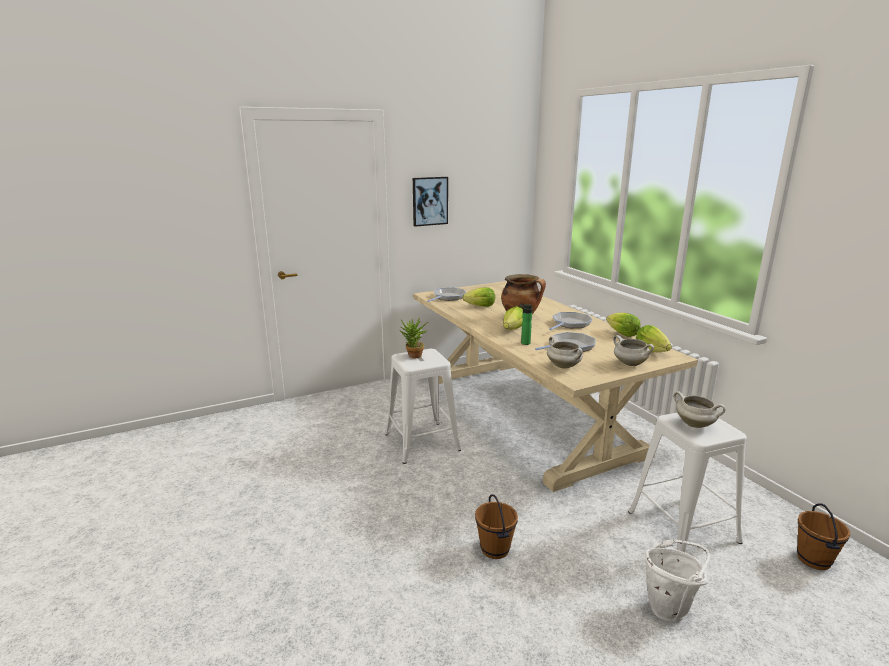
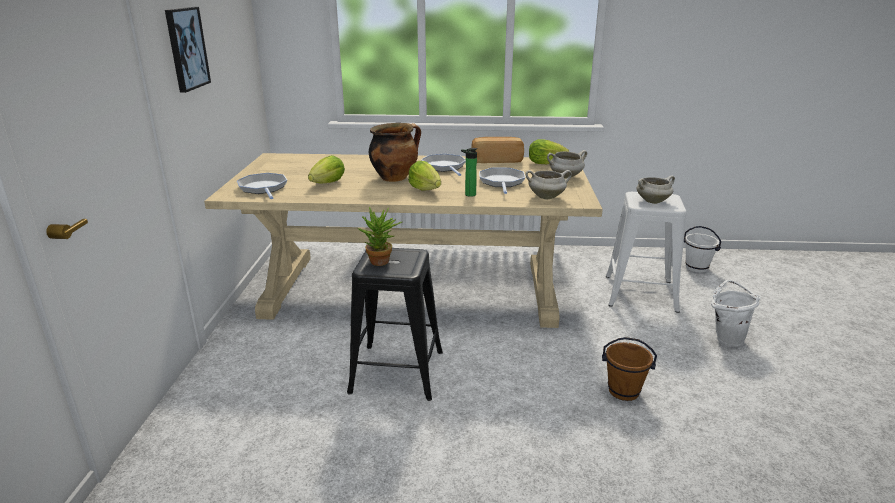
camera: 60 degrees left, 5 degrees up
white stool [385,349,461,464] -> black stool [347,248,443,401]
lettuce [606,313,641,337] -> bread [471,137,524,163]
brown bucket [797,504,850,570] -> white bucket [684,226,721,273]

